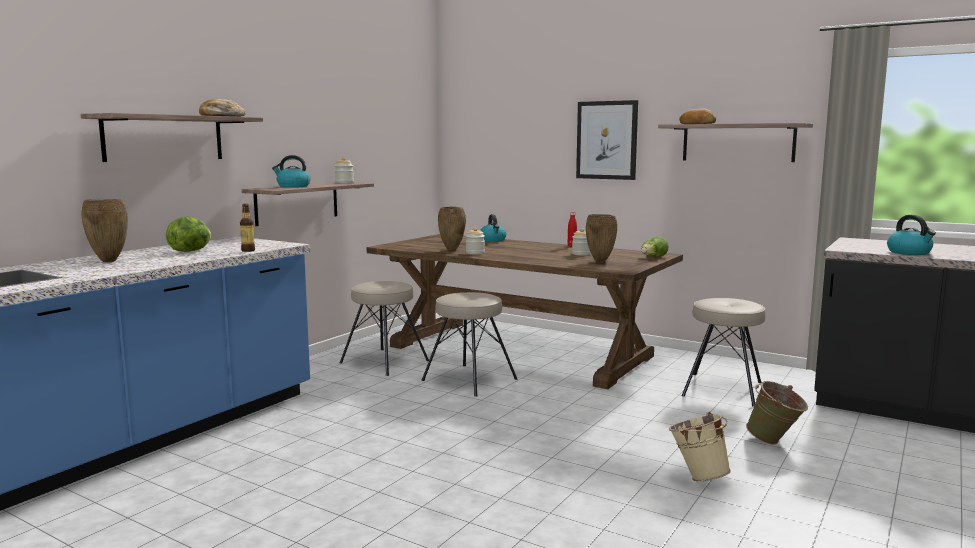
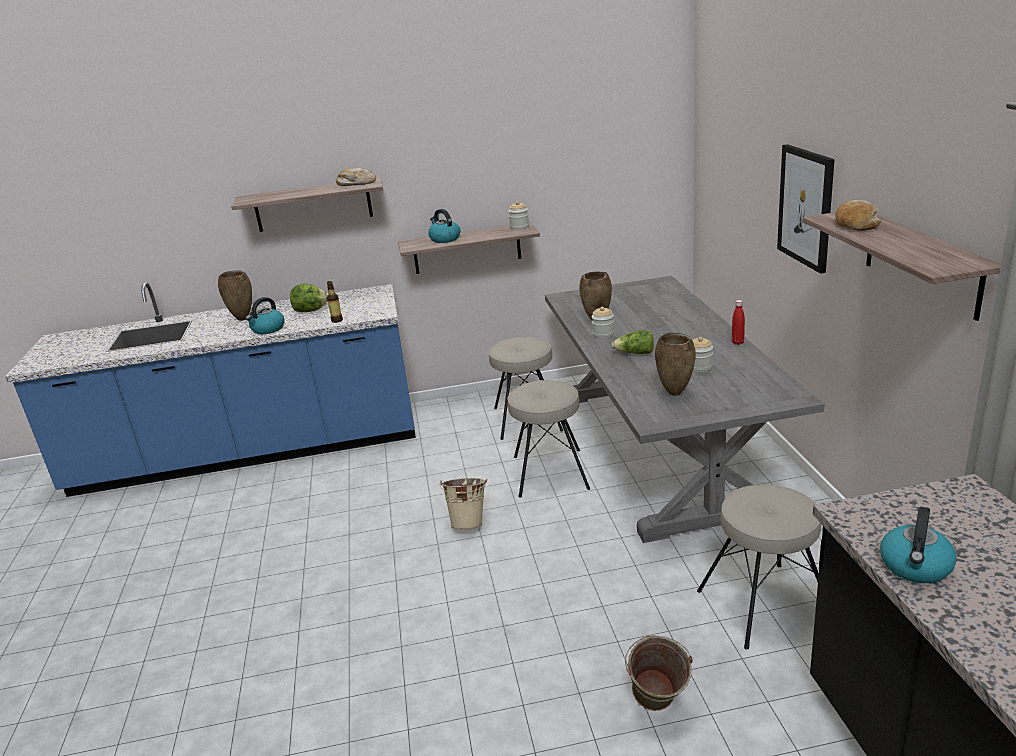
camera: 50 degrees right, 15 degrees up
brown dining table [367,234,683,389] -> grey dining table [545,276,825,543]
kettle [480,214,506,242] -> kettle moved to [246,297,285,334]
lettuce [641,237,668,257] -> lettuce moved to [611,330,654,354]
beige bucket [669,412,731,481] -> beige bucket moved to [440,478,487,530]

